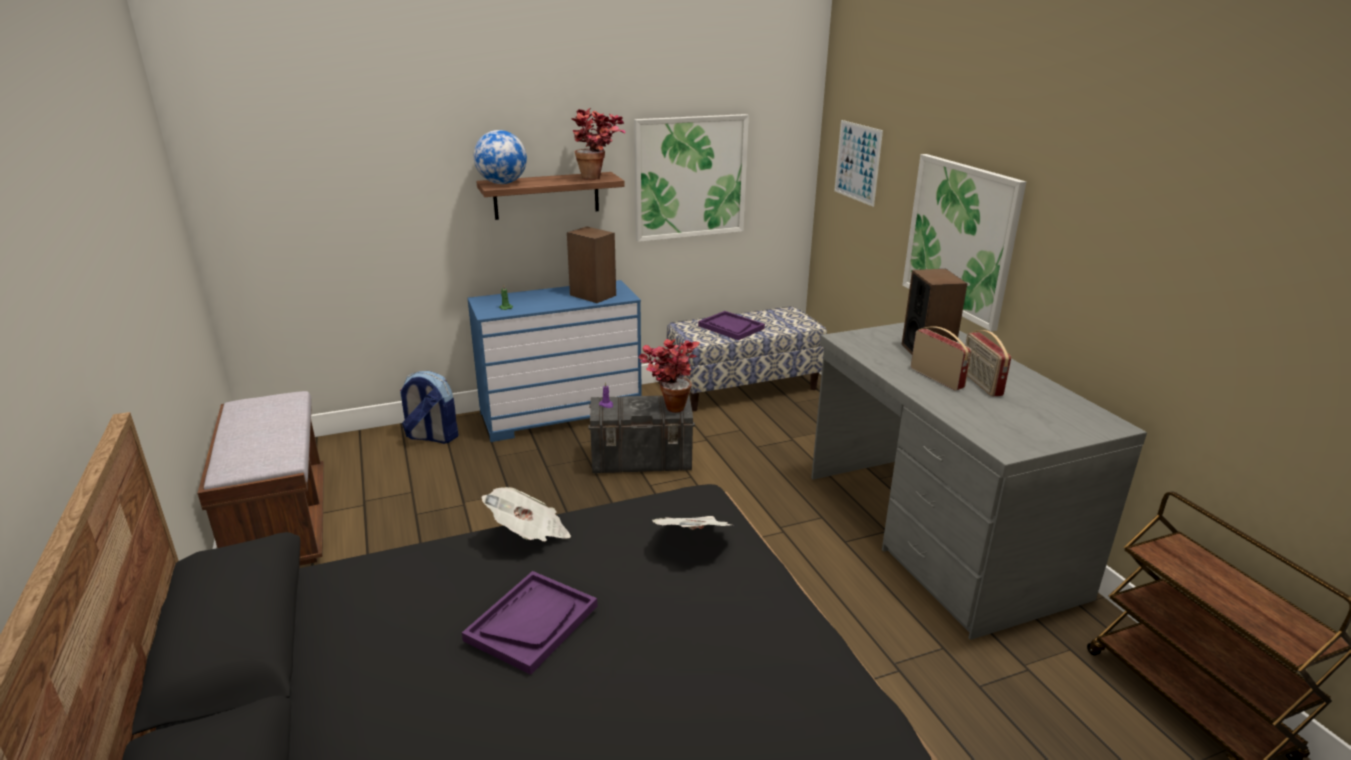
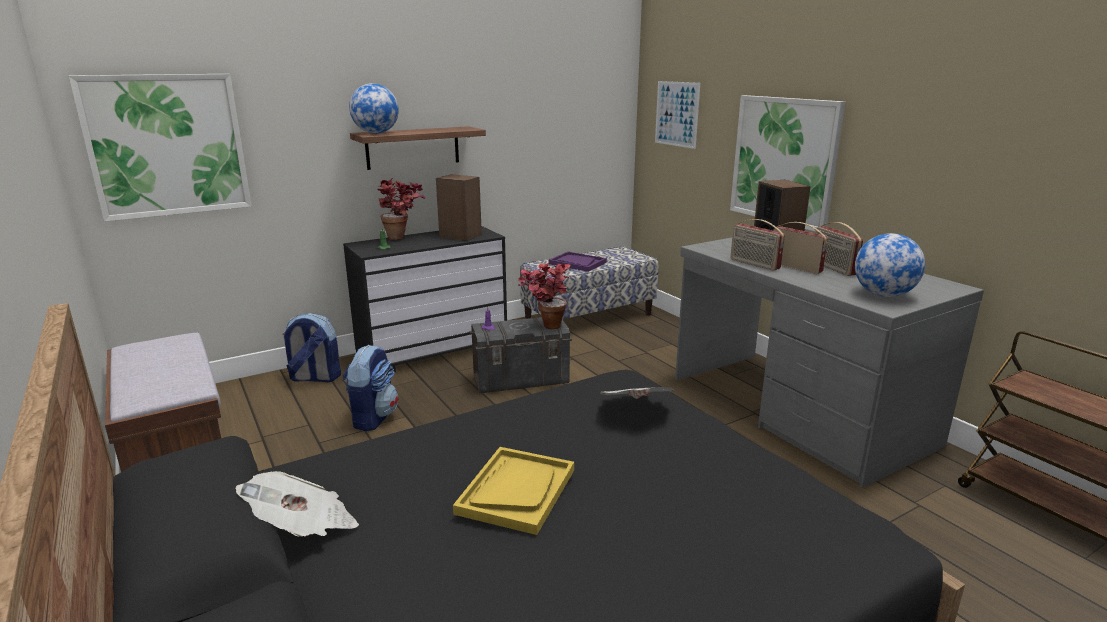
camera: 10 degrees left, 5 degrees down
purple tray [462,571,598,675] -> yellow tray [453,447,574,535]
blue dresser [467,280,642,442] -> black dresser [343,226,507,373]
newspaper [482,487,571,541] -> newspaper moved to [236,471,359,537]
potted plant [571,108,626,180] -> potted plant moved to [377,178,425,240]
picture [634,114,749,242] -> picture moved to [68,74,252,222]
none -> backpack [343,345,398,432]
none -> radio [730,219,785,271]
none -> globe [855,233,925,297]

